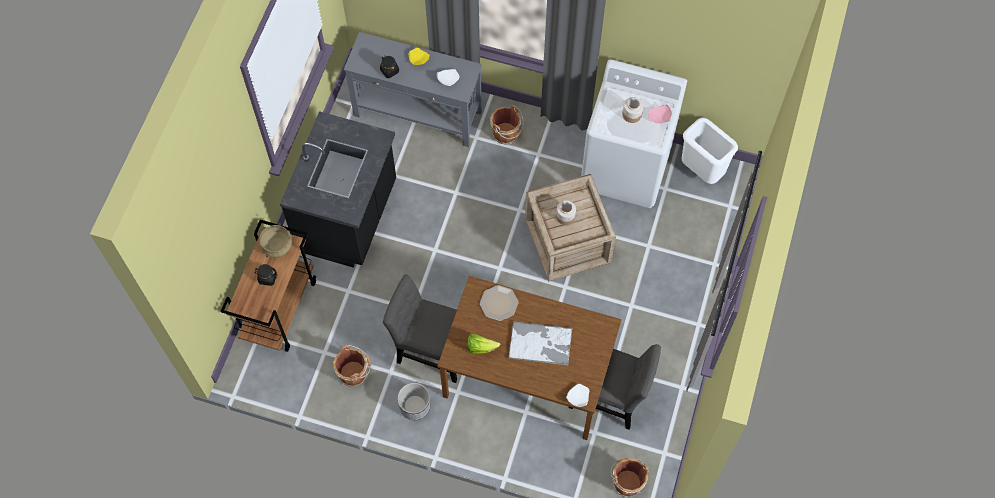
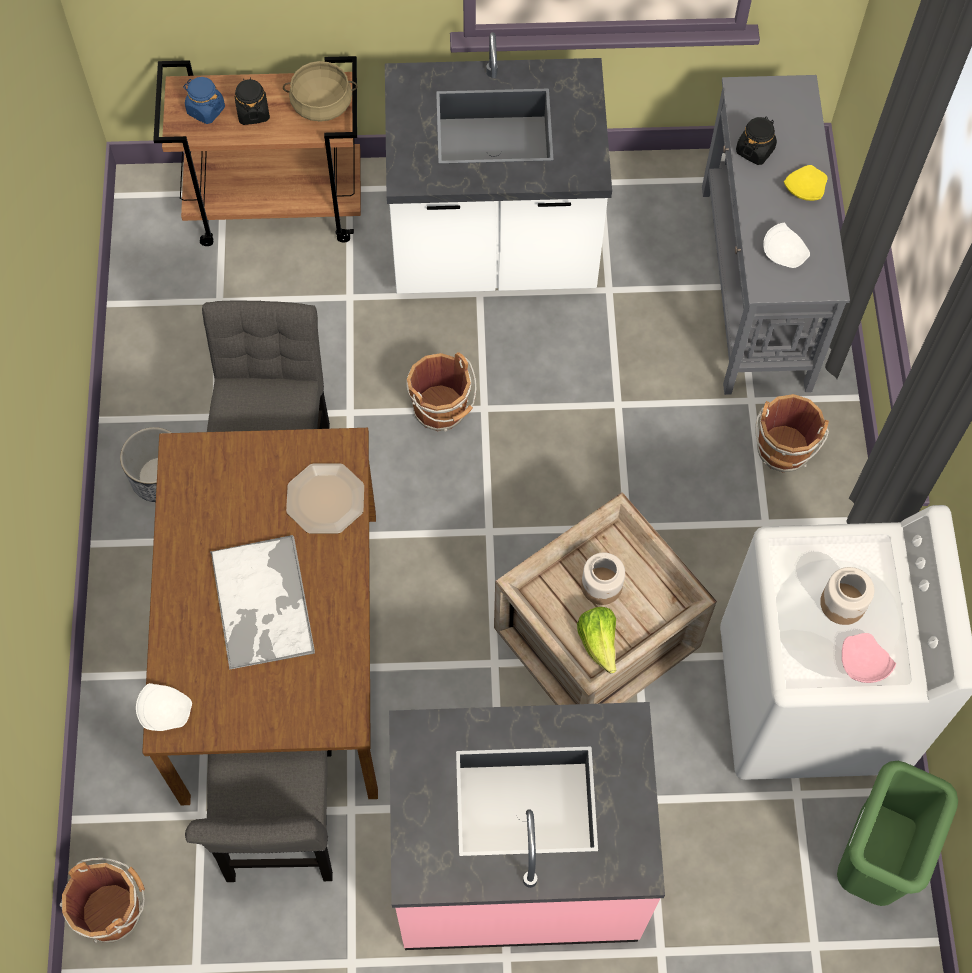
camera: 70 degrees right, 0 degrees up
black counter [280,111,396,268] -> white counter [385,32,612,294]
brown bucket [333,345,371,387] -> brown bucket moved to [407,352,477,431]
lettuce [467,333,501,354] -> lettuce moved to [577,607,616,673]
white trash can [682,118,738,184] -> green trash can [837,761,958,906]
none -> blue jar [183,77,225,124]
none -> pink counter [389,702,665,950]

